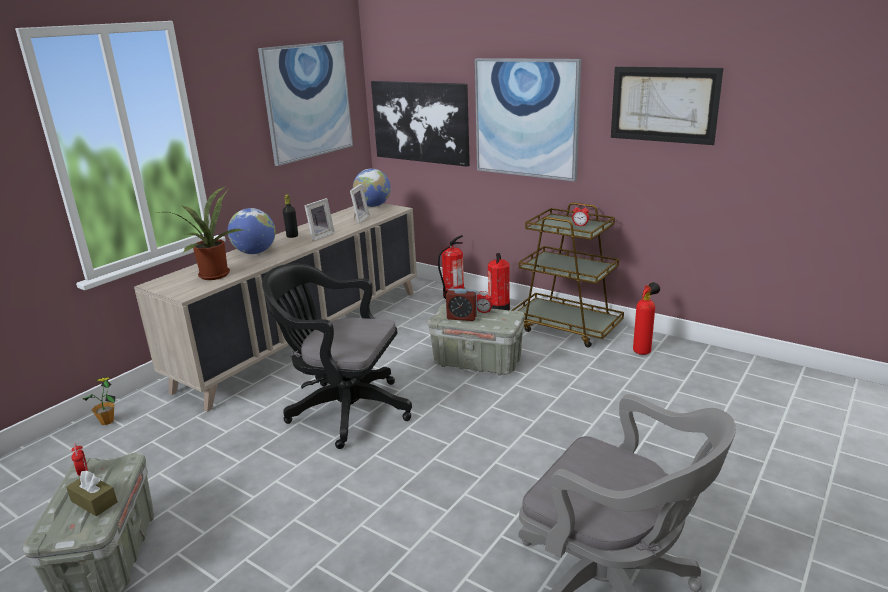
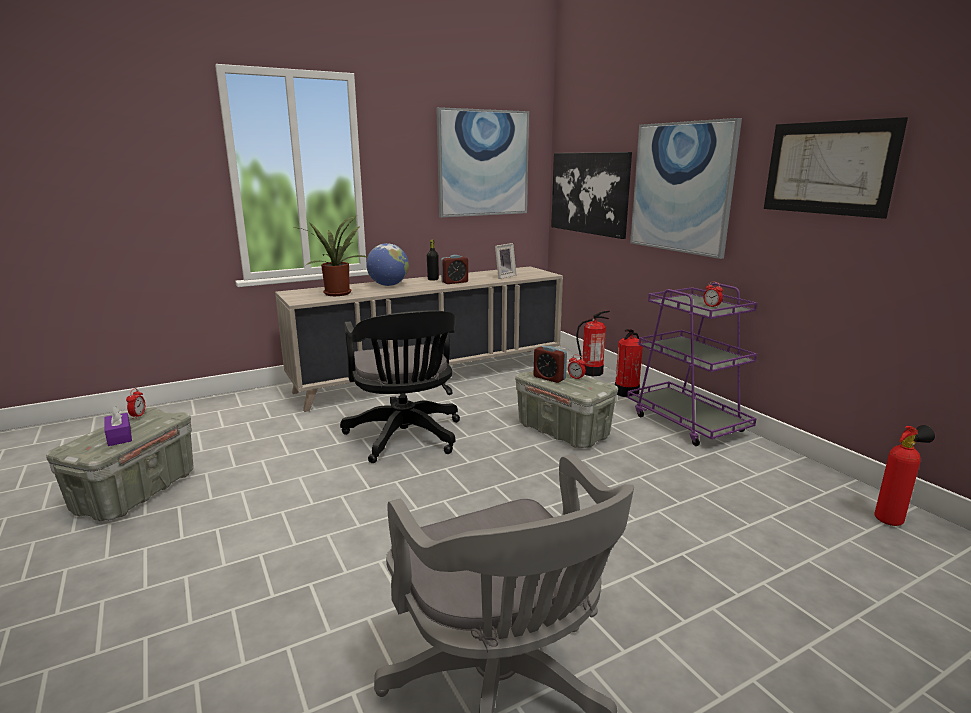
camera: 25 degrees right, 5 degrees down
brown tissue box [66,470,118,516] -> purple tissue box [104,406,132,446]
potted plant [82,377,116,425] -> none
black office chair [262,264,412,449] -> black office chair turned 150 degrees counterclockwise [340,310,460,463]
picture frame [304,198,335,241] -> alarm clock [441,255,468,284]
globe [353,169,391,207] -> none
brown cart [511,202,624,347] -> purple cart [627,283,757,446]
fire extinguisher [633,282,660,355] -> fire extinguisher moved to [874,425,935,526]

